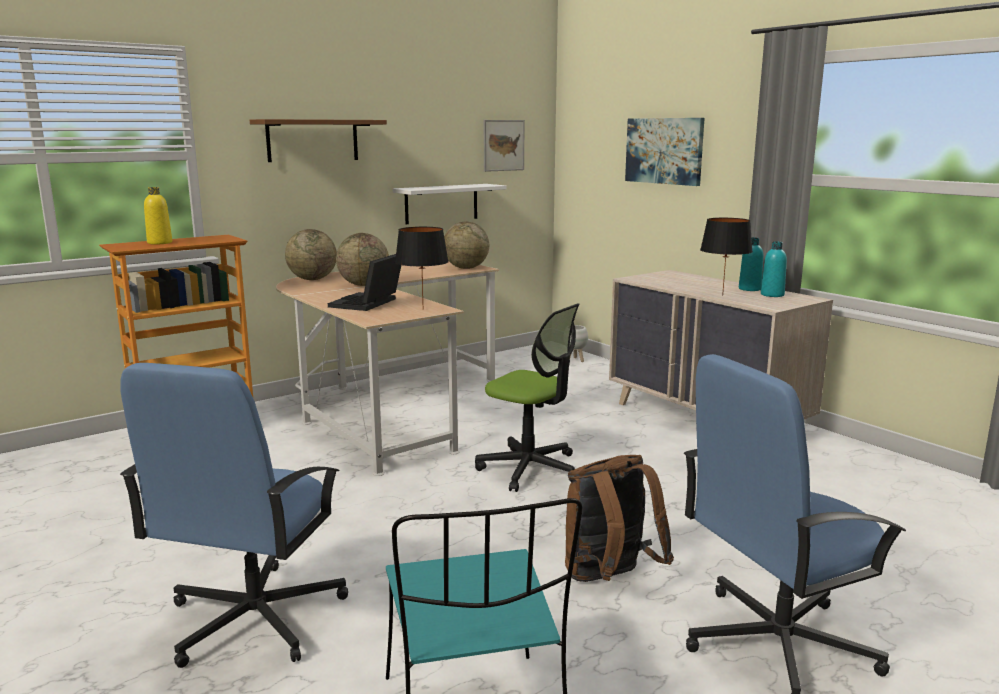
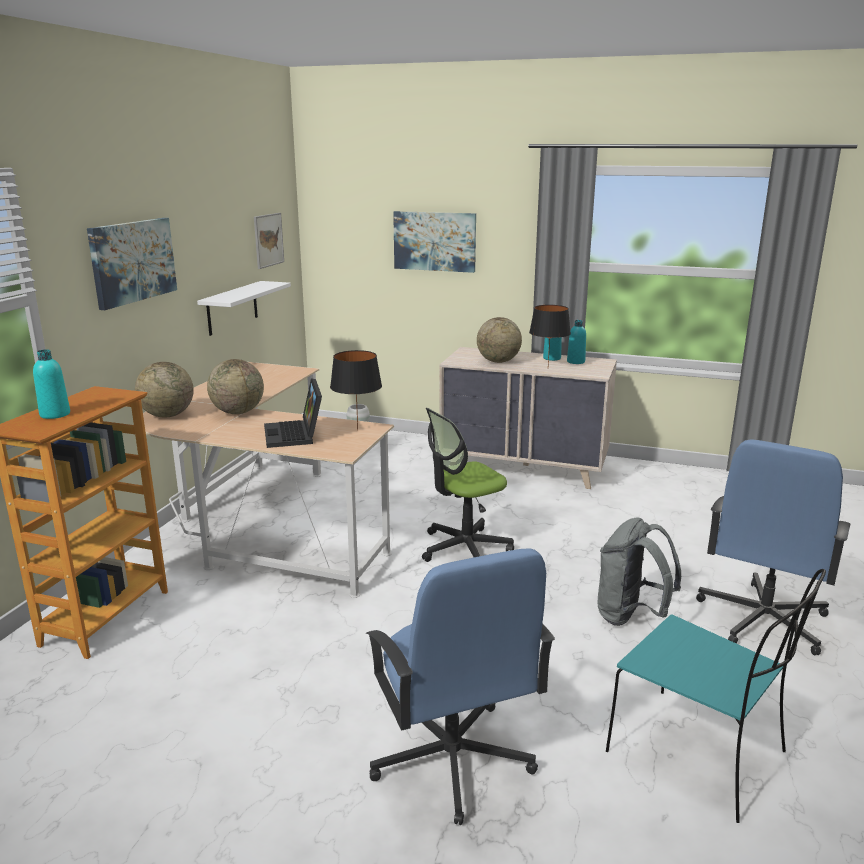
camera: 35 degrees left, 5 degrees up
yellow bottle [144,187,172,245] -> turquoise bottle [33,349,70,419]
brown shelf [250,119,387,162] -> picture [87,218,177,310]
globe [444,222,489,269] -> globe moved to [477,317,522,363]
office chair [475,303,579,492] -> office chair turned 150 degrees clockwise [422,408,514,562]
brown backpack [565,455,674,582] -> grey backpack [598,518,681,626]

